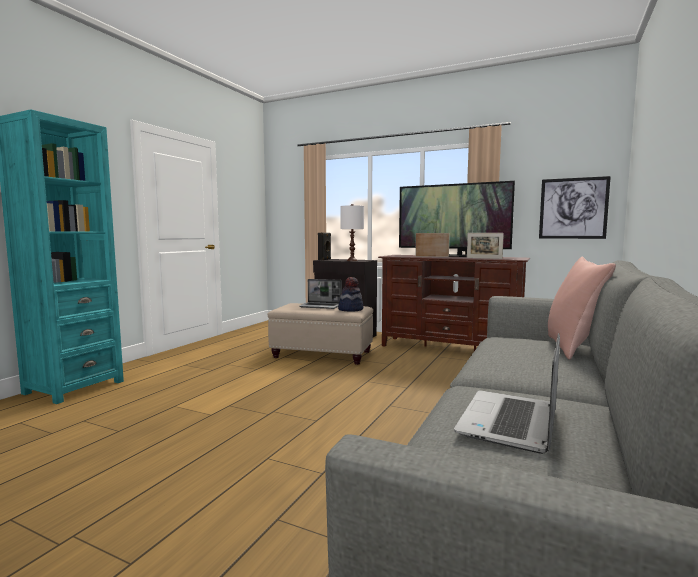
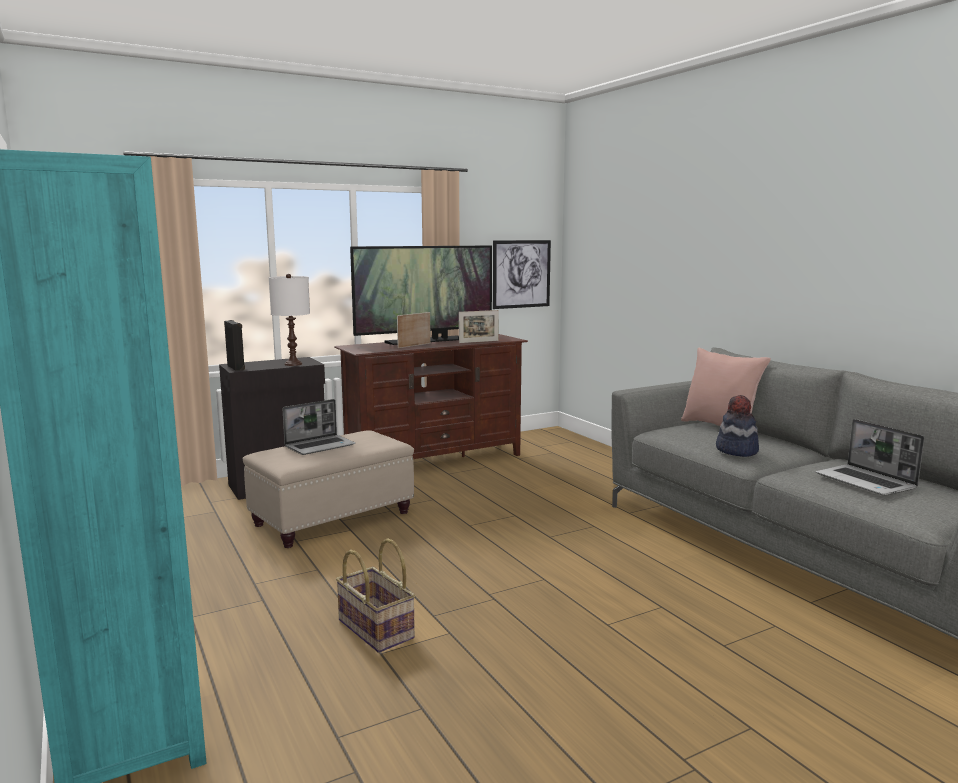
camera: 55 degrees left, 5 degrees up
hat [338,277,363,312] -> hat moved to [716,395,759,457]
none -> basket [336,538,415,653]

